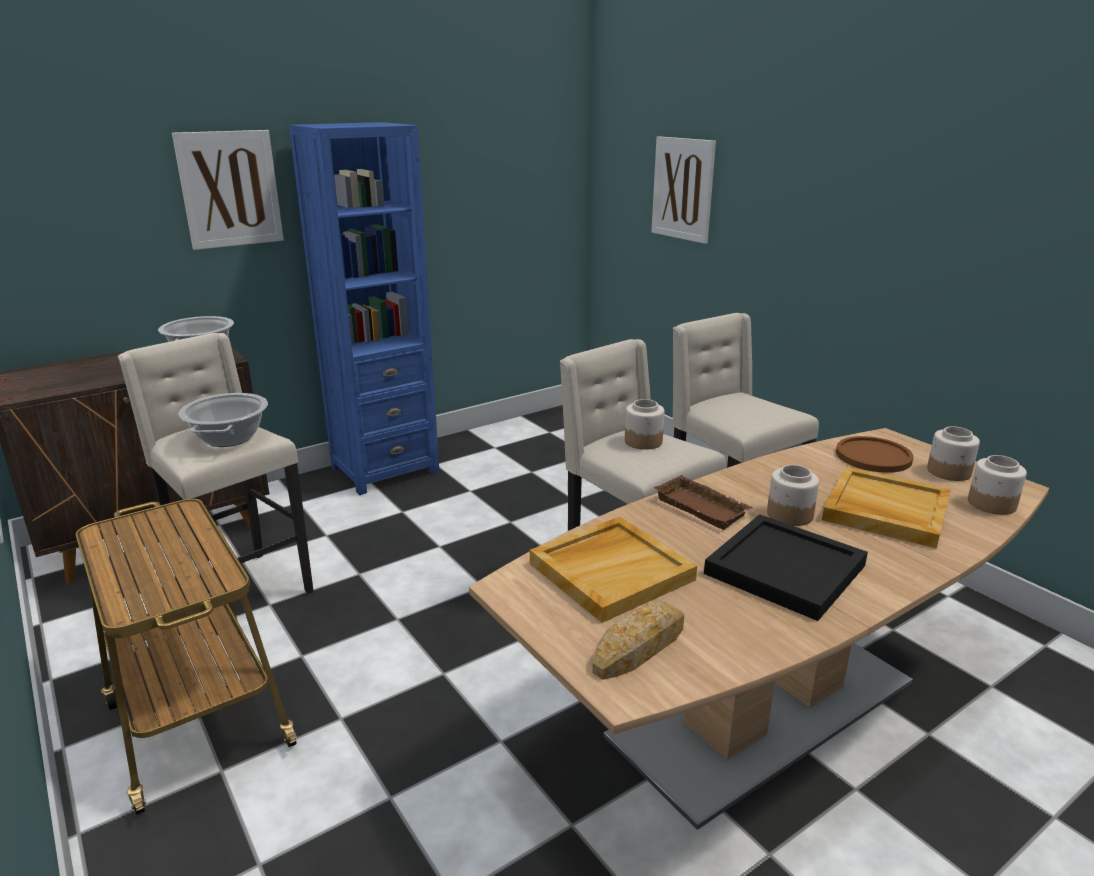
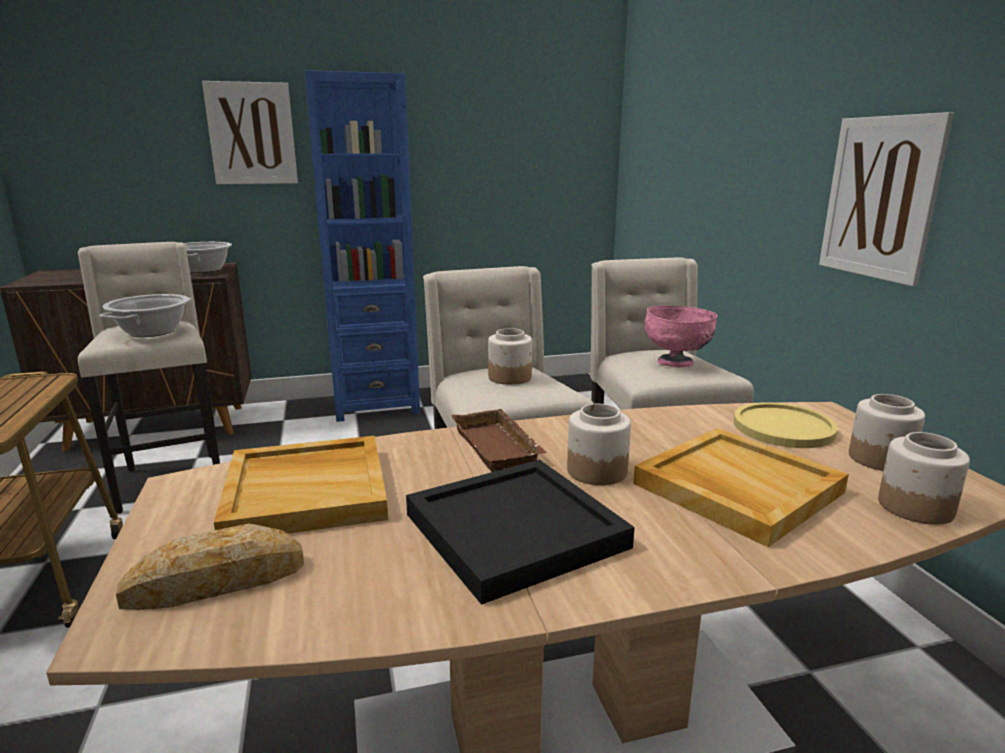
camera: 20 degrees right, 5 degrees down
picture [651,136,716,244] -> picture moved to [819,112,954,287]
brown plate [836,436,914,473] -> yellow plate [734,402,838,448]
none -> pink bowl [645,305,717,367]

